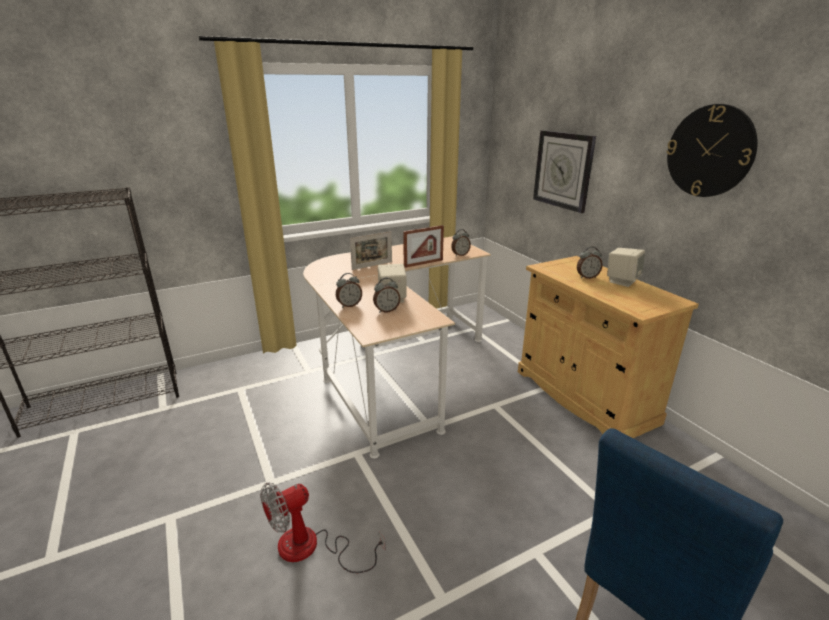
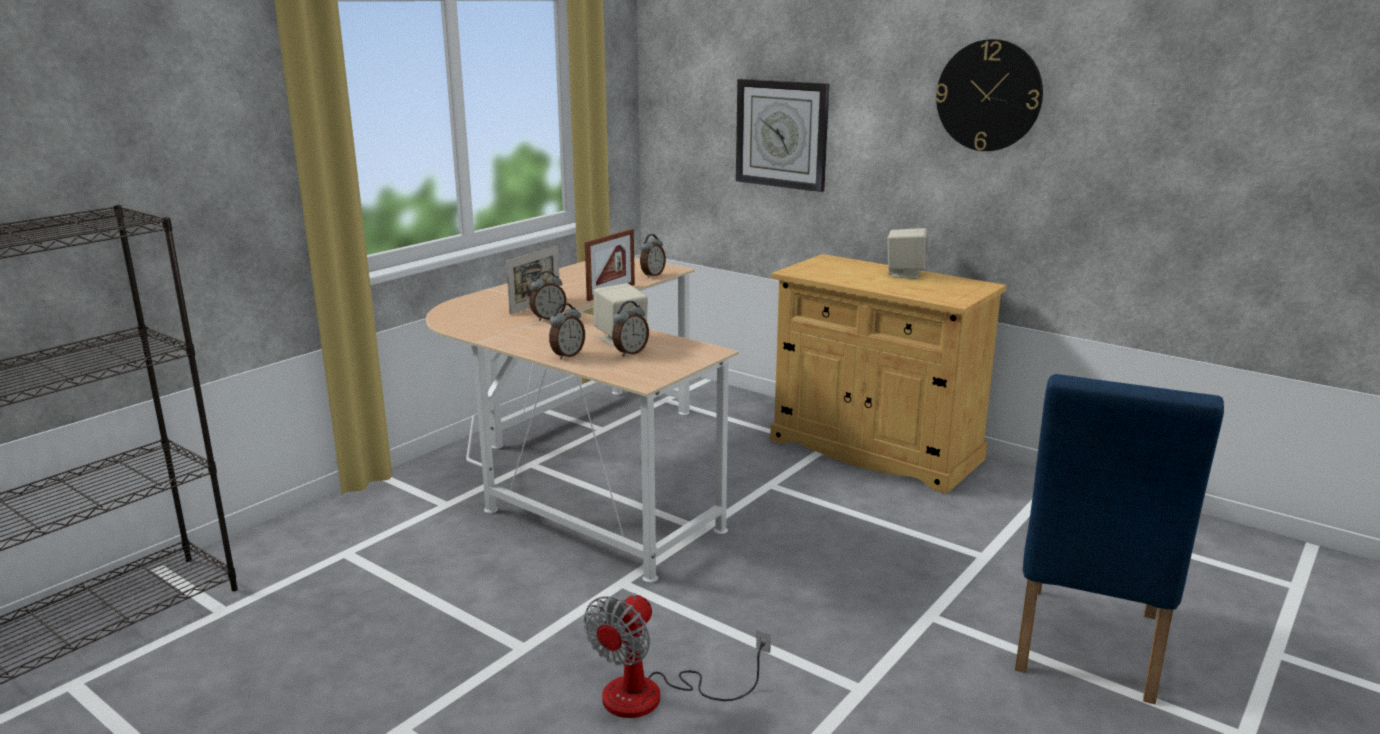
camera: 25 degrees left, 5 degrees down
alarm clock [577,246,603,279] -> alarm clock moved to [529,271,567,321]

